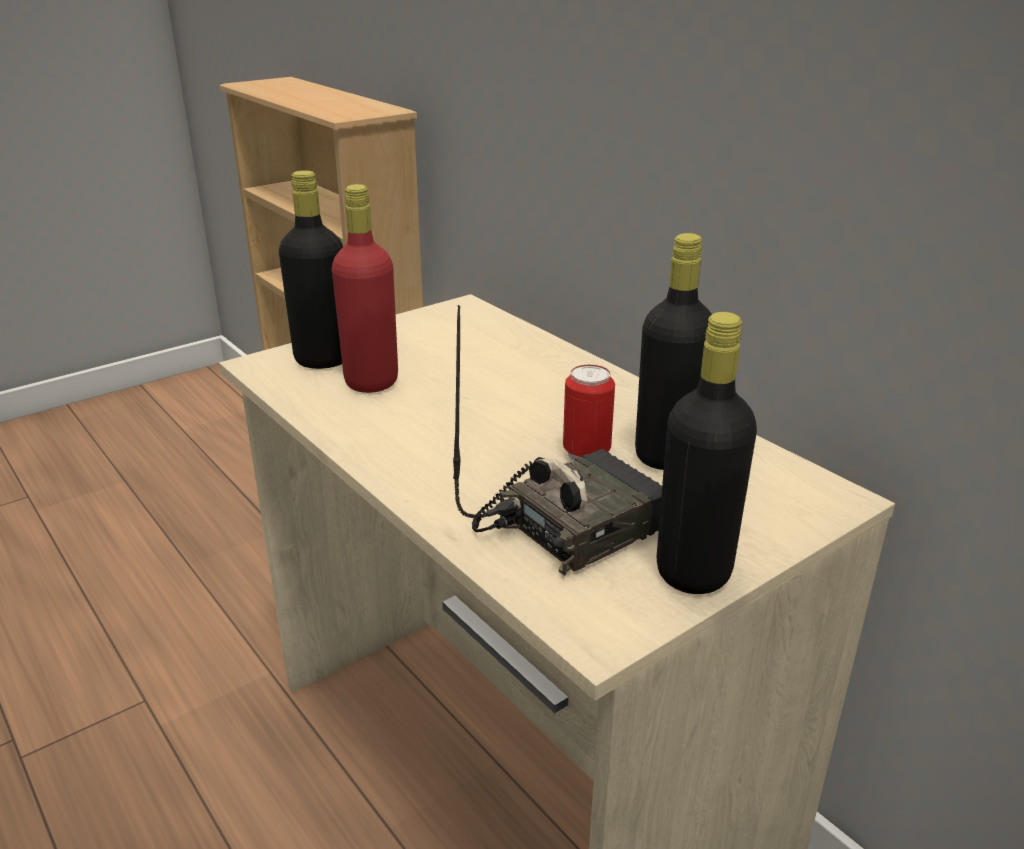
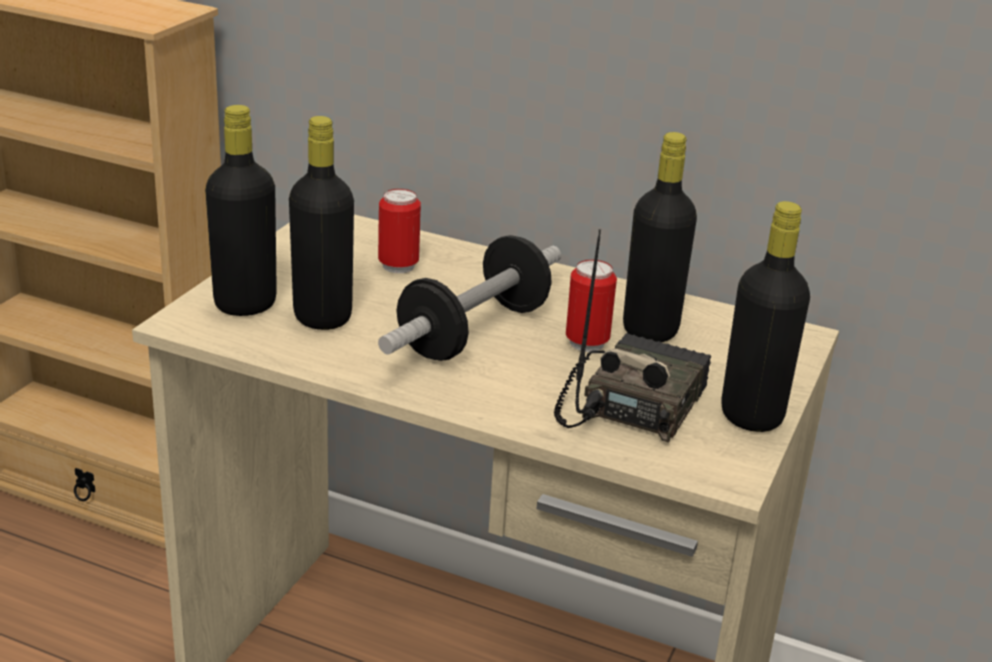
camera: 30 degrees left, 0 degrees up
red bottle [332,184,398,393] -> black bottle [289,116,354,330]
none -> can [378,189,421,273]
none -> dumbbell [378,235,561,361]

